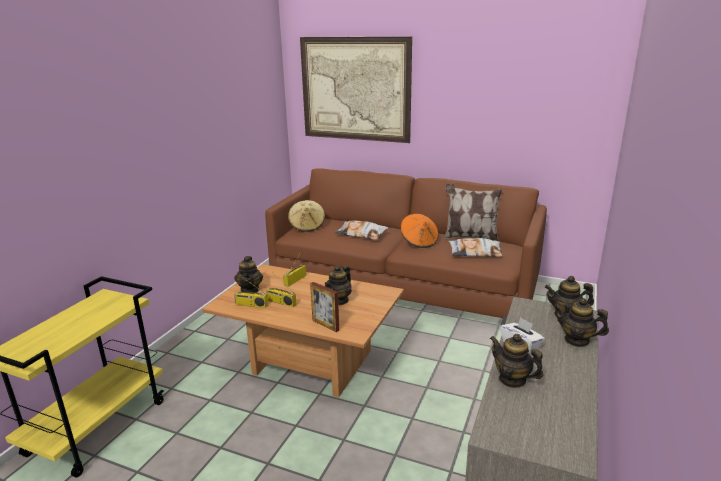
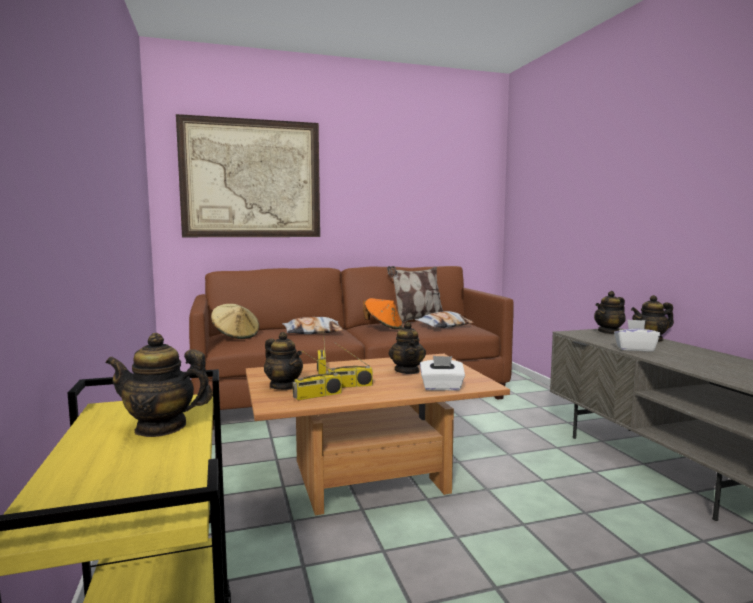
camera: 40 degrees left, 15 degrees down
picture frame [310,282,339,332] -> white tissue box [420,356,465,391]
teapot [490,334,543,388] -> teapot moved to [106,333,213,437]

